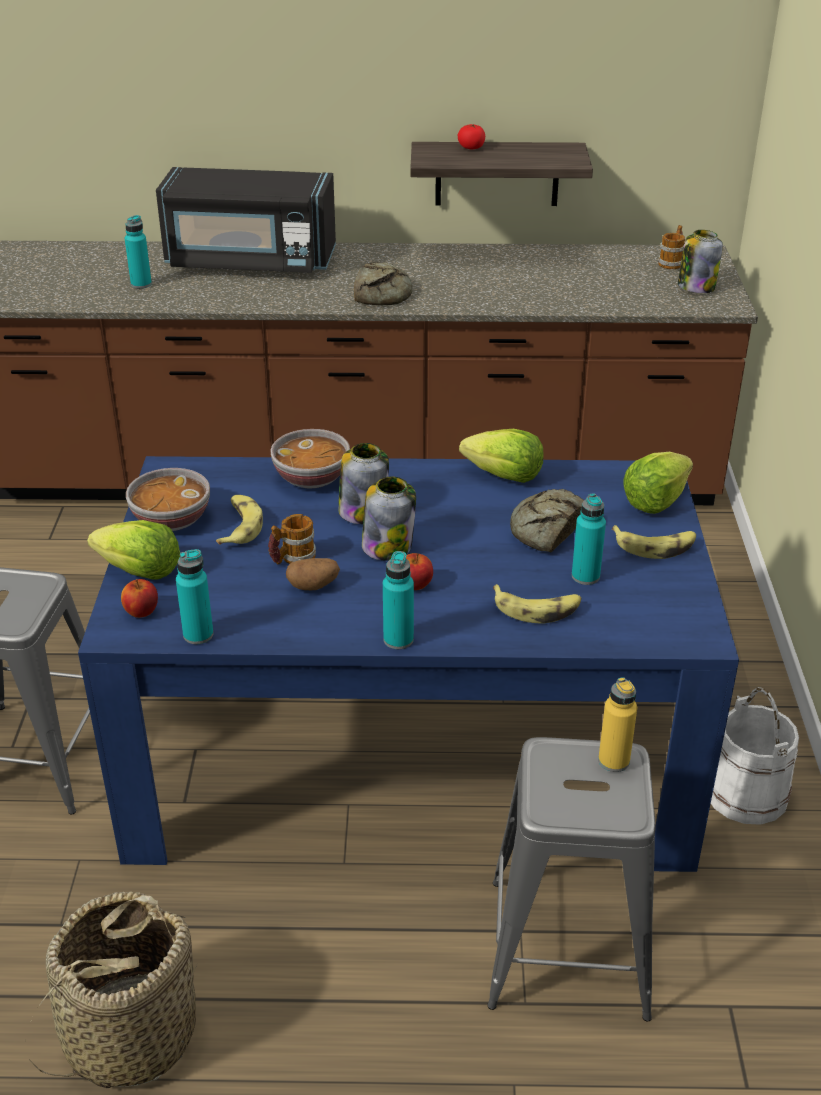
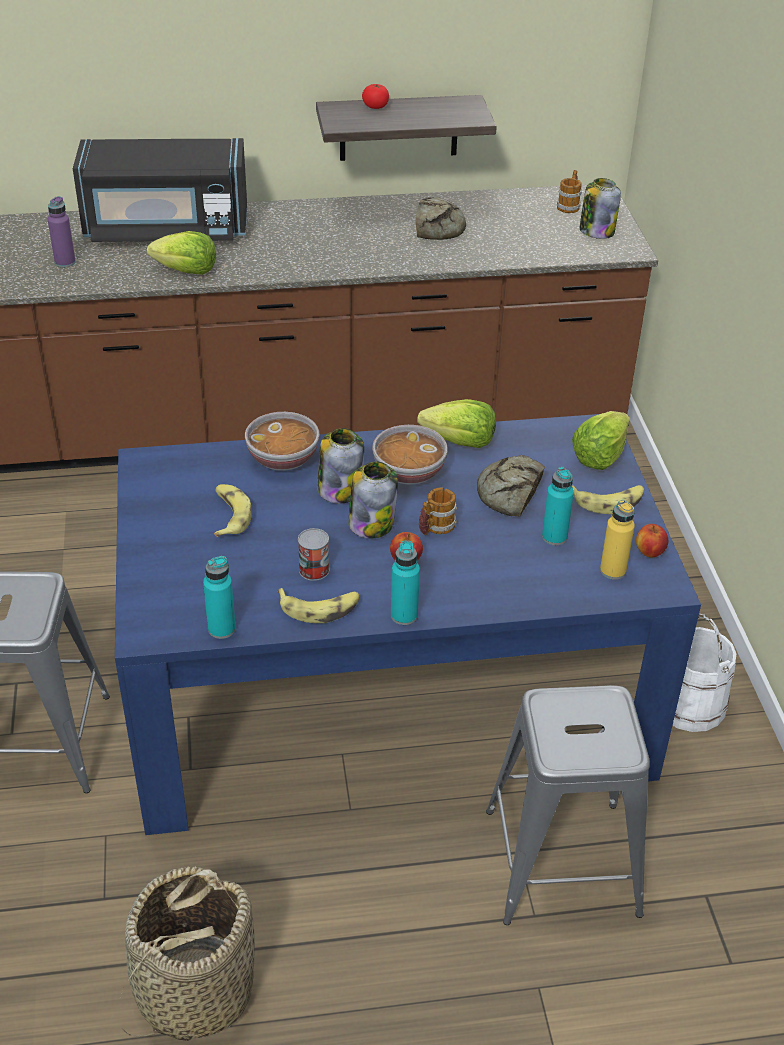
camera: 10 degrees left, 5 degrees up
lettuce [87,520,180,580] -> lettuce moved to [147,231,216,275]
apple [121,579,158,618] -> apple moved to [636,524,668,558]
turquoise bottle [125,215,152,289] -> purple bottle [48,196,76,268]
bowl [126,468,210,531] -> bowl moved to [372,425,448,485]
mug [268,514,316,564] -> mug moved to [419,487,457,535]
potato [286,558,340,590] -> can [298,528,330,581]
bread [354,262,412,306] -> bread moved to [416,197,466,240]
banana [493,584,581,624] -> banana moved to [278,588,360,623]
yellow bottle [598,677,637,772] -> yellow bottle moved to [600,500,635,580]

